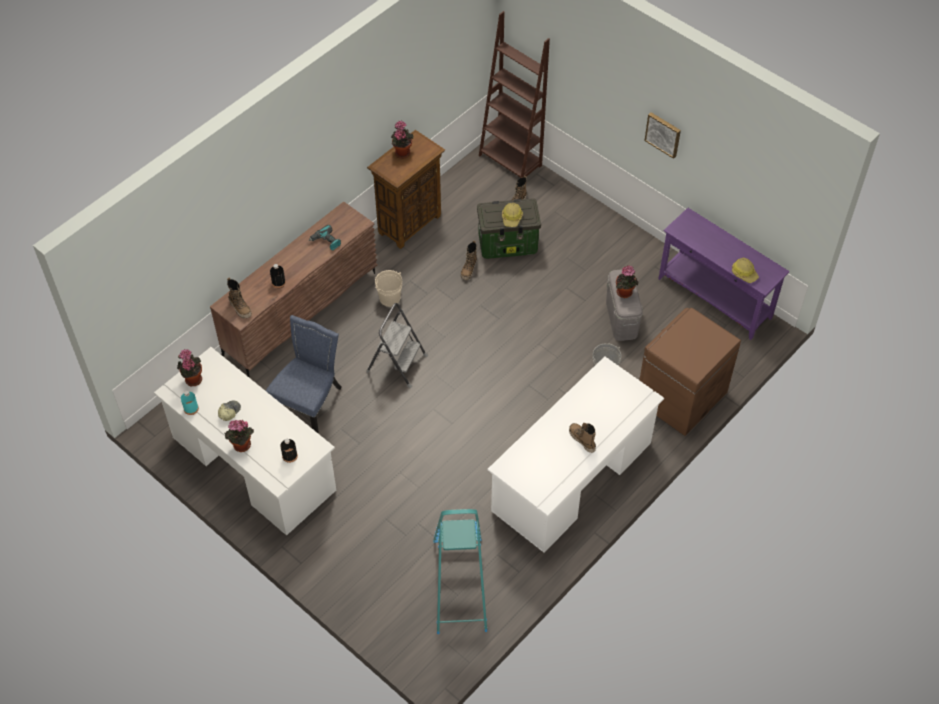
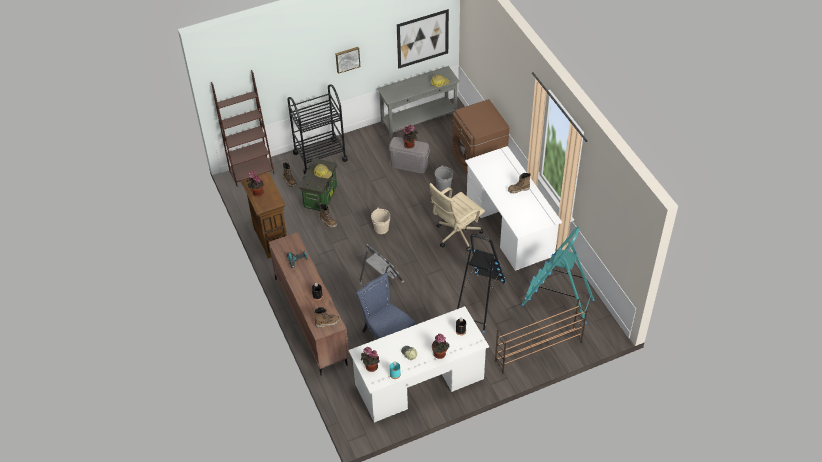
camera: 65 degrees left, 5 degrees down
beige bucket [375,270,402,307] -> beige bucket moved to [371,208,390,234]
purple console table [658,208,789,340] -> grey console table [377,66,460,139]
none -> black cart [287,84,348,174]
none -> picture [397,9,449,69]
none -> beige office chair [430,183,485,251]
none -> black step ladder [457,234,506,333]
none -> brown shoe rack [495,299,587,374]

